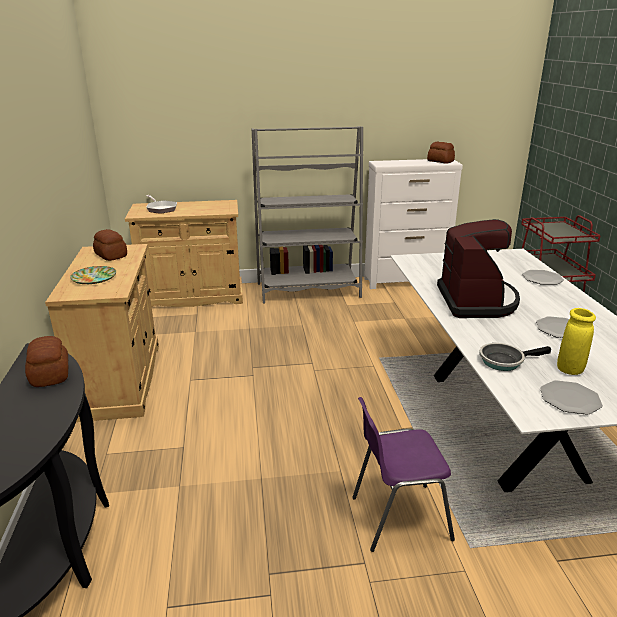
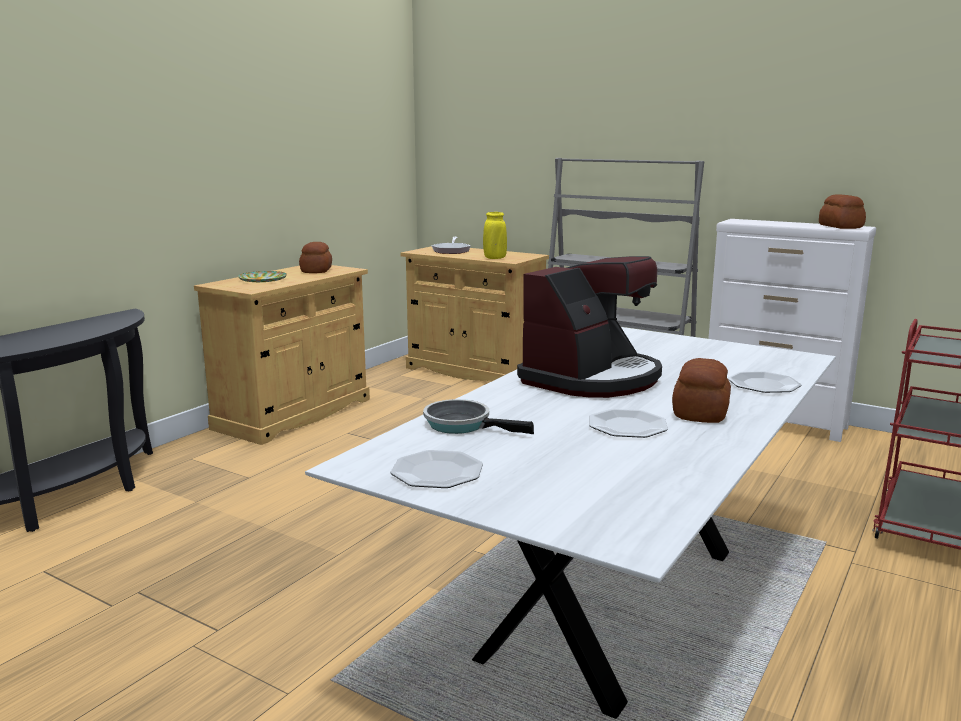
camera: 40 degrees right, 10 degrees down
bread [25,336,68,387] -> bread moved to [672,358,731,423]
purple chair [352,397,455,552] -> none
yellow vase [557,308,596,375] -> yellow vase moved to [483,212,507,259]

